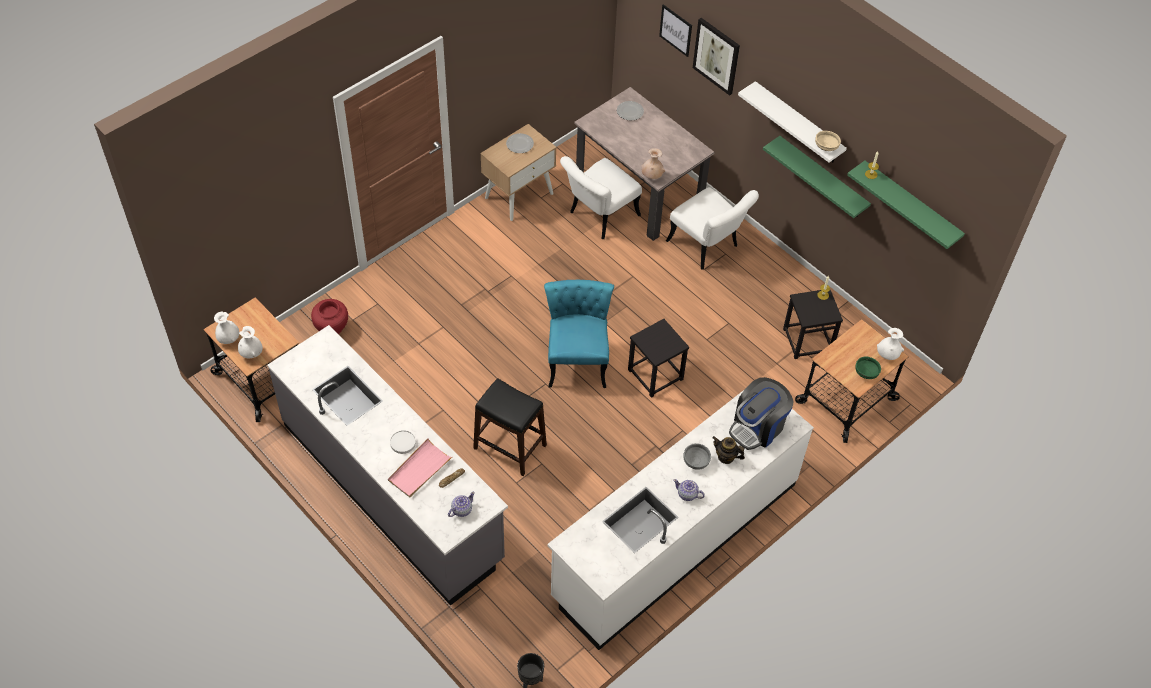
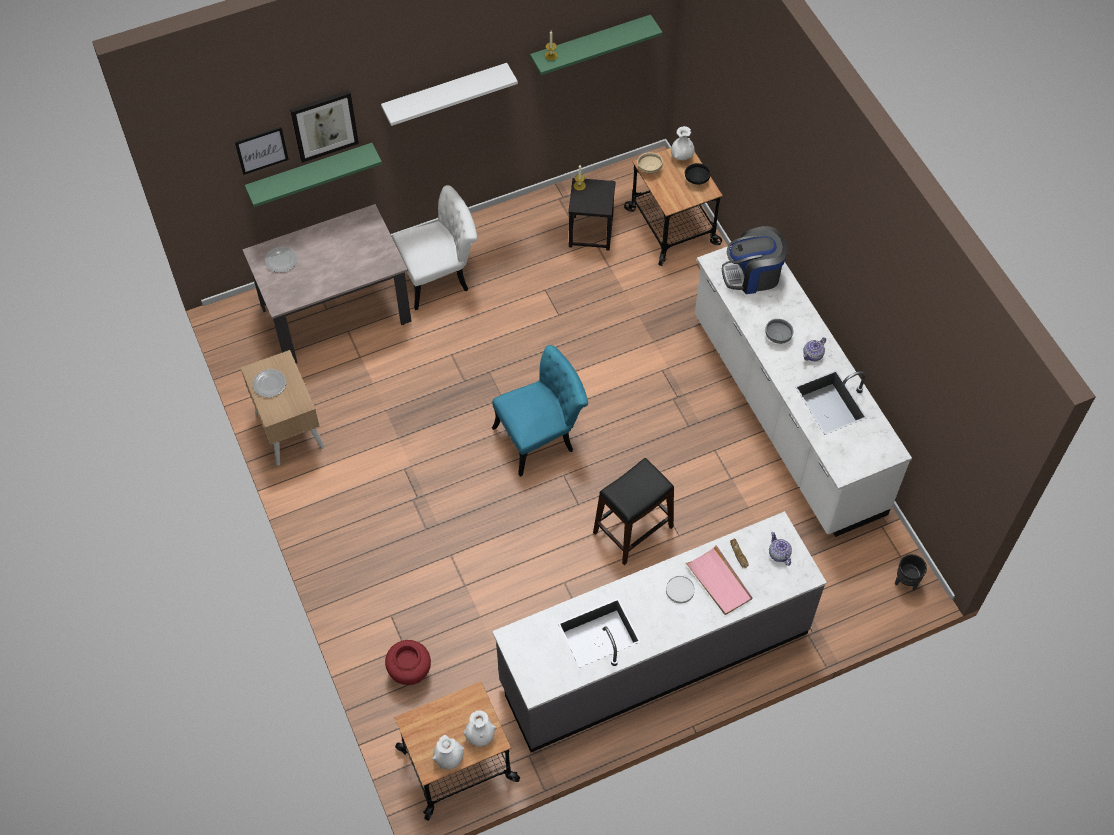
camera: 70 degrees left, 5 degrees up
turquoise chair [544,280,614,388] -> turquoise chair turned 135 degrees clockwise [492,345,588,477]
white chair [560,156,642,239] -> none
black stool [628,319,689,398] -> none
beige vase [641,148,665,179] -> none
teapot [712,436,745,464] -> none
coffee machine [729,377,794,450] -> coffee machine turned 105 degrees clockwise [722,226,788,294]
green shelf [763,136,871,218] -> green shelf moved to [245,143,382,207]
beige bowl [815,131,841,151] -> beige bowl moved to [637,152,663,174]
green bowl [855,357,881,379] -> black bowl [685,163,711,185]

